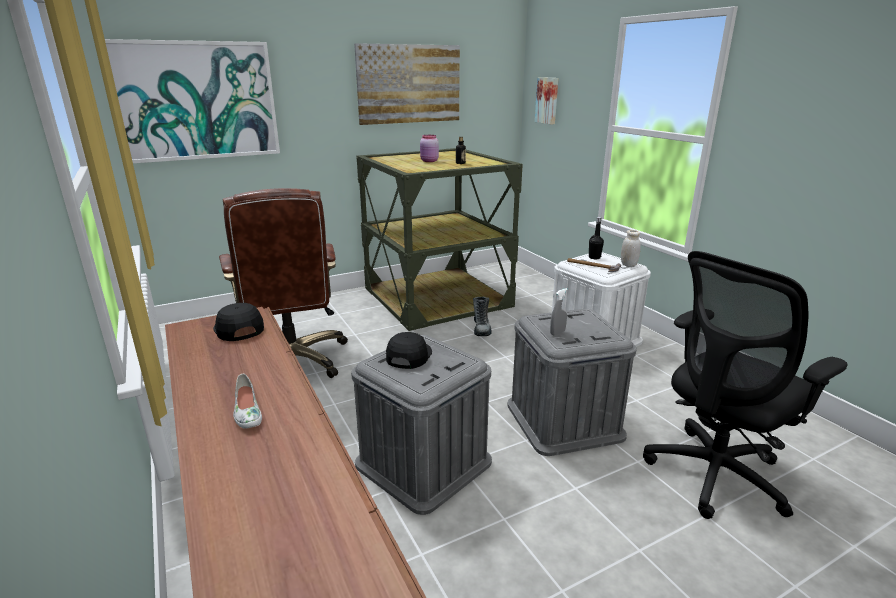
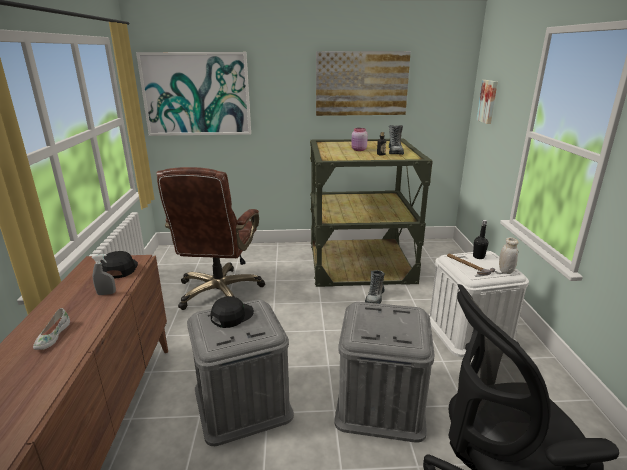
camera: 25 degrees right, 0 degrees up
grey spray bottle [550,288,568,335] -> grey spray bottle moved to [92,254,116,295]
none -> boot [389,125,404,155]

